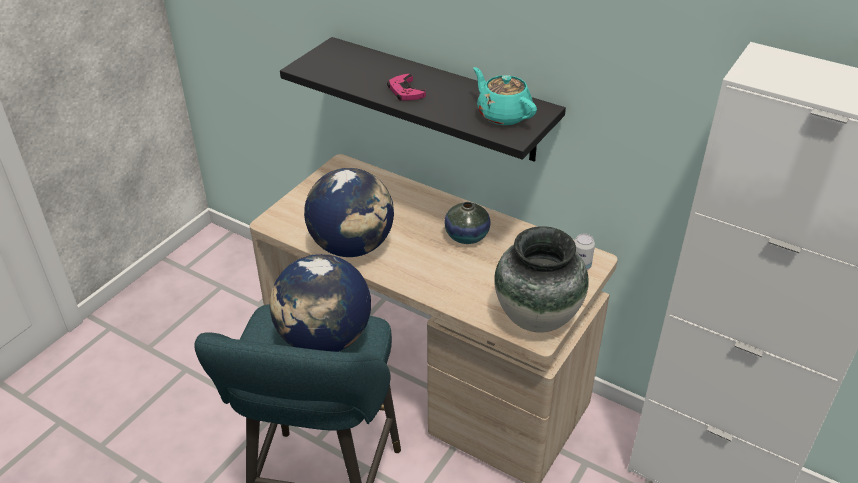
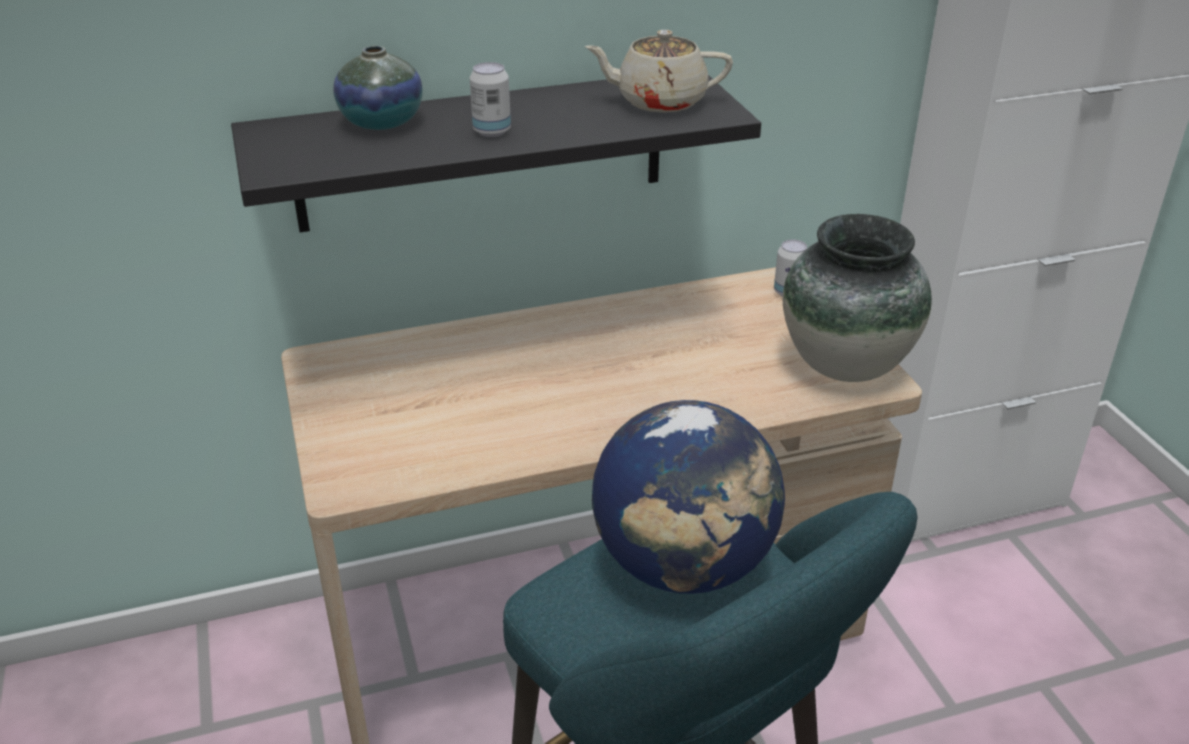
camera: 50 degrees left, 5 degrees down
globe [304,168,394,257] -> none
pink game controller [387,74,426,101] -> can [470,62,511,137]
vase [444,202,490,244] -> vase moved to [333,46,423,130]
turquoise teapot [473,67,537,125] -> beige teapot [584,30,733,113]

